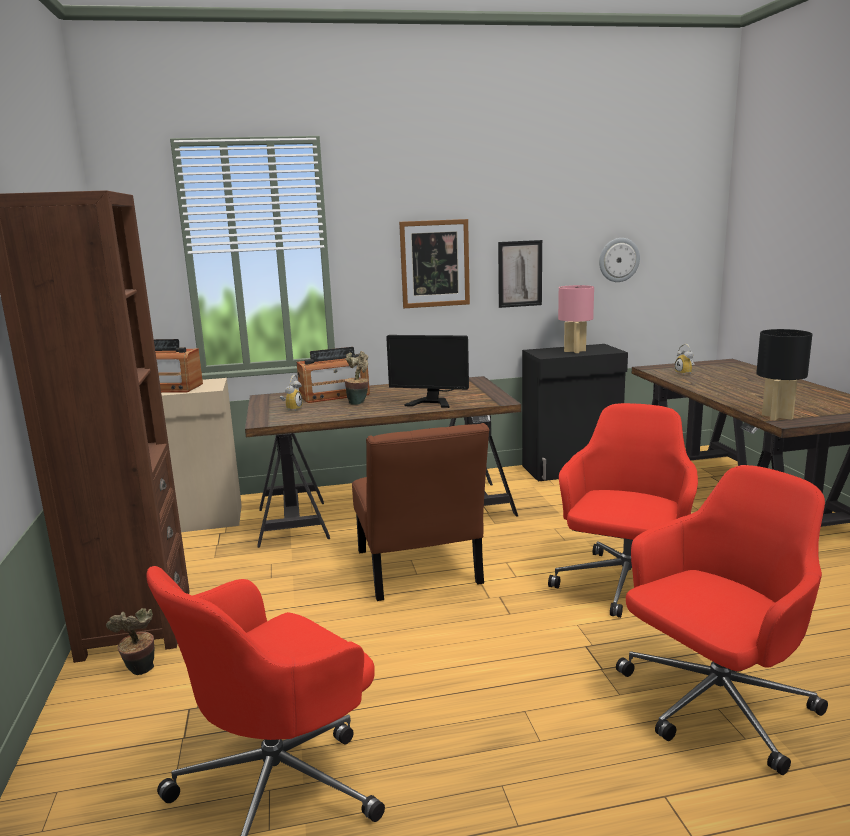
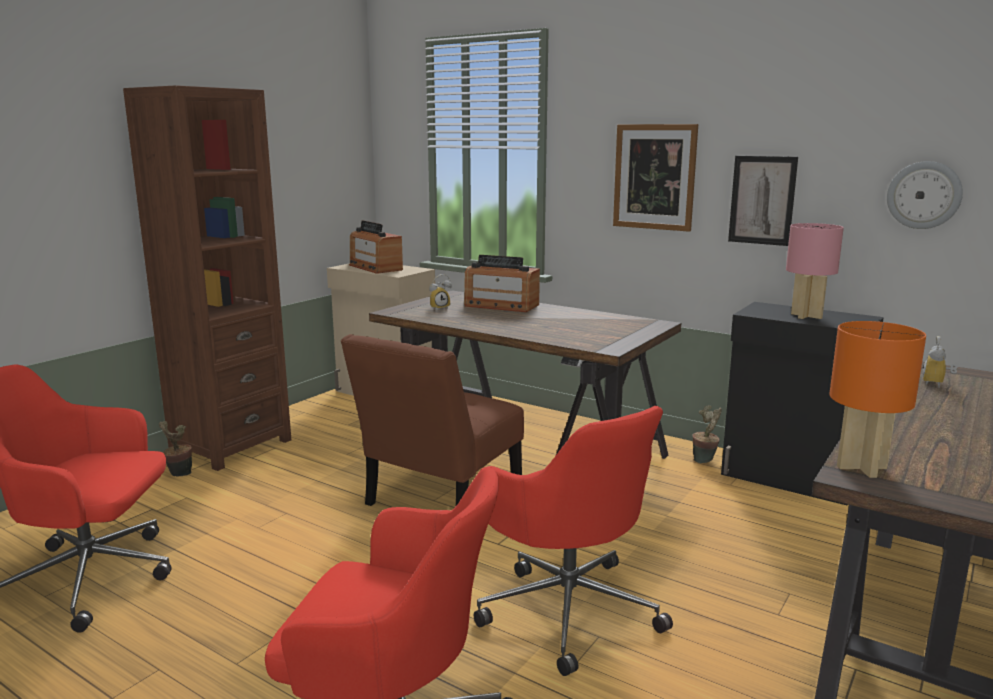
camera: 45 degrees right, 0 degrees up
potted plant [345,351,369,405] -> potted plant moved to [692,406,722,463]
monitor [386,335,469,408] -> none
red office chair [548,403,698,618] -> red office chair turned 75 degrees clockwise [474,406,673,676]
black table lamp [756,329,812,421] -> orange table lamp [830,321,926,478]

